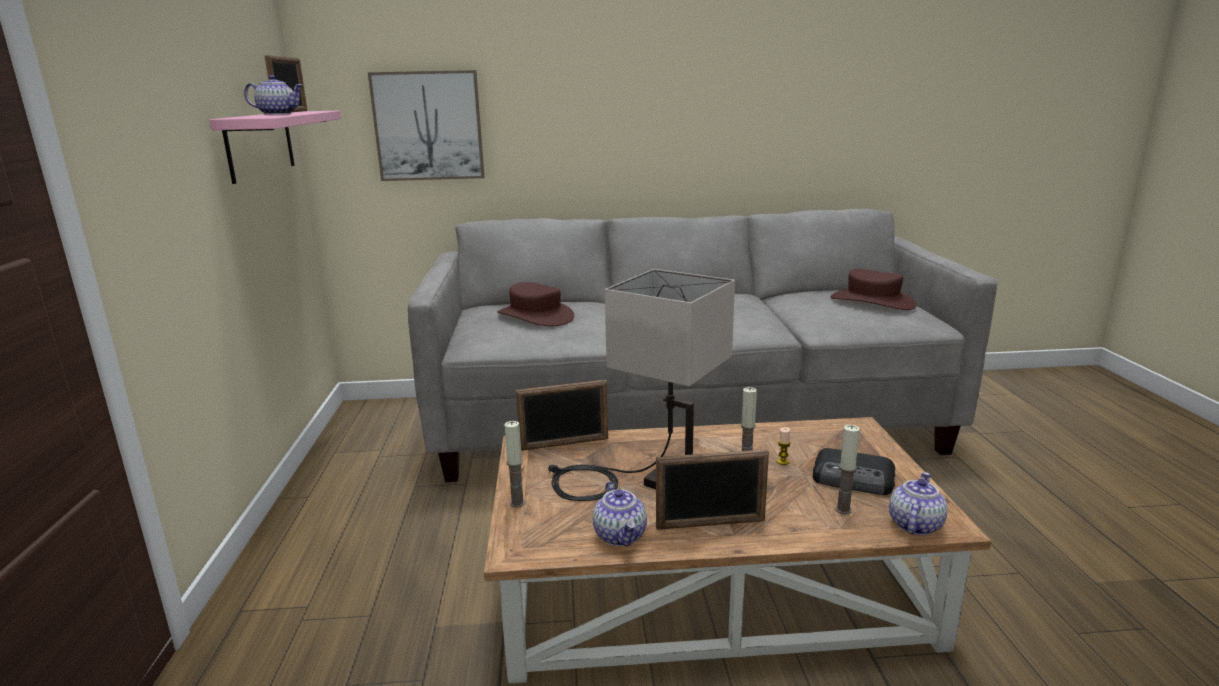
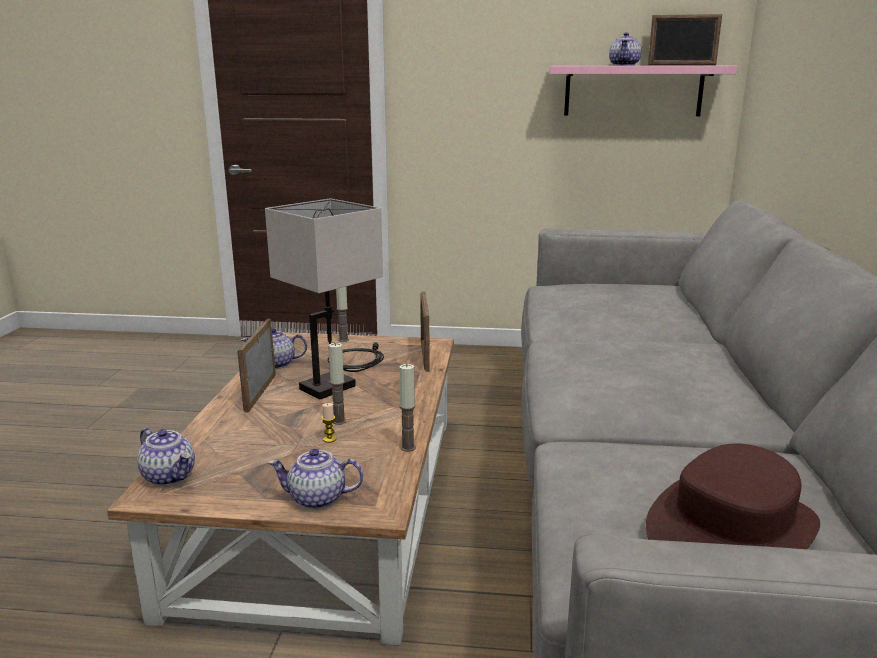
camera: 100 degrees right, 0 degrees up
picture [368,70,484,181] -> none
brown hat [497,282,574,326] -> none
radio [813,448,895,495] -> none
candle [835,425,860,514] -> candle moved to [399,364,416,452]
none -> teapot [268,448,363,509]

